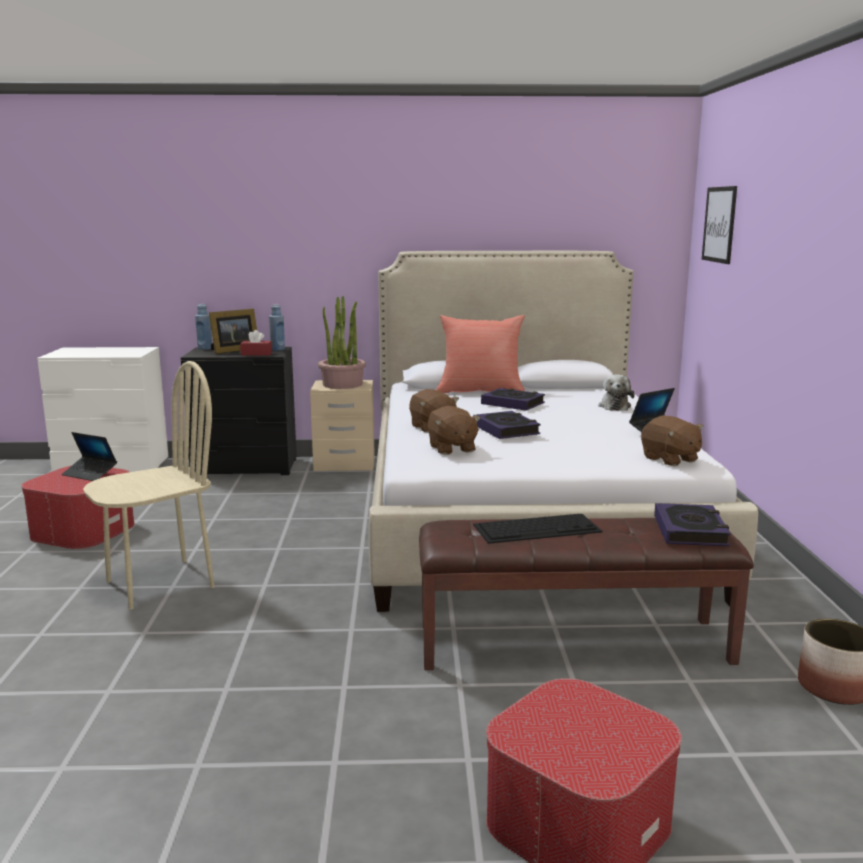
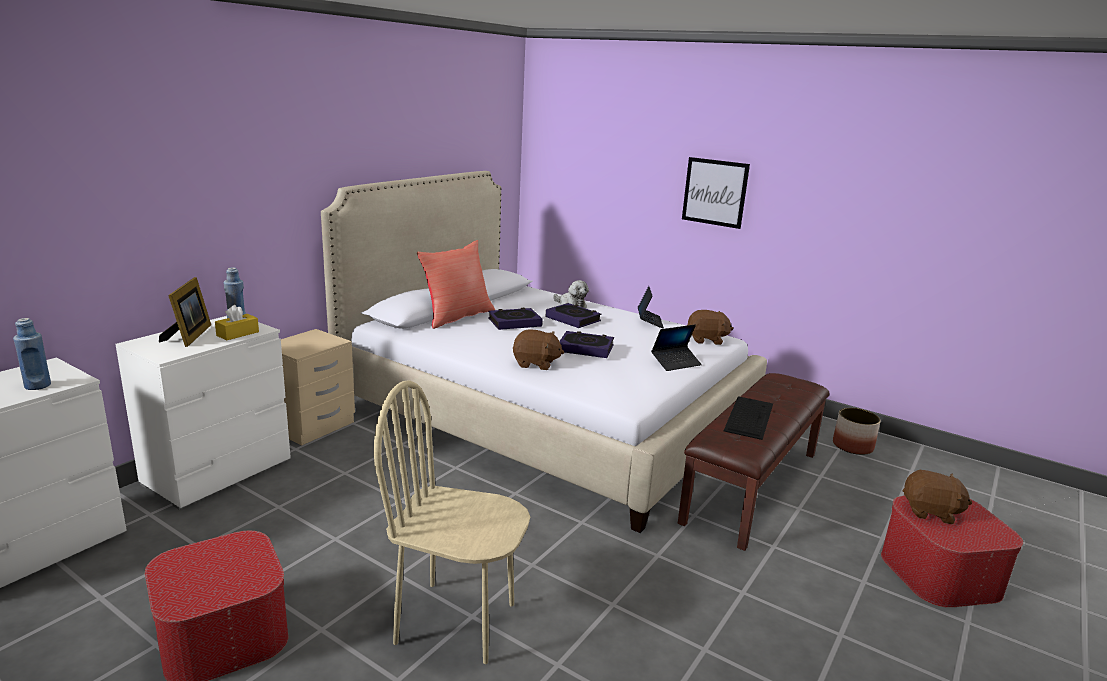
camera: 55 degrees left, 5 degrees up
laptop [62,432,117,481] -> laptop moved to [651,325,702,371]
beige chair [83,361,215,610] -> beige chair turned 75 degrees counterclockwise [374,380,530,664]
black dresser [181,347,297,476] -> white dresser [115,316,291,510]
blue bottle [195,304,212,350] -> blue bottle moved to [13,318,51,390]
red tissue box [240,330,272,356] -> yellow tissue box [215,305,259,341]
potted plant [318,296,366,389] -> none
brown plush toy [427,406,481,455] -> brown plush toy moved to [903,470,972,524]
book [654,503,731,546] -> book moved to [546,303,601,328]
picture [702,186,737,264] -> picture moved to [682,157,750,229]

